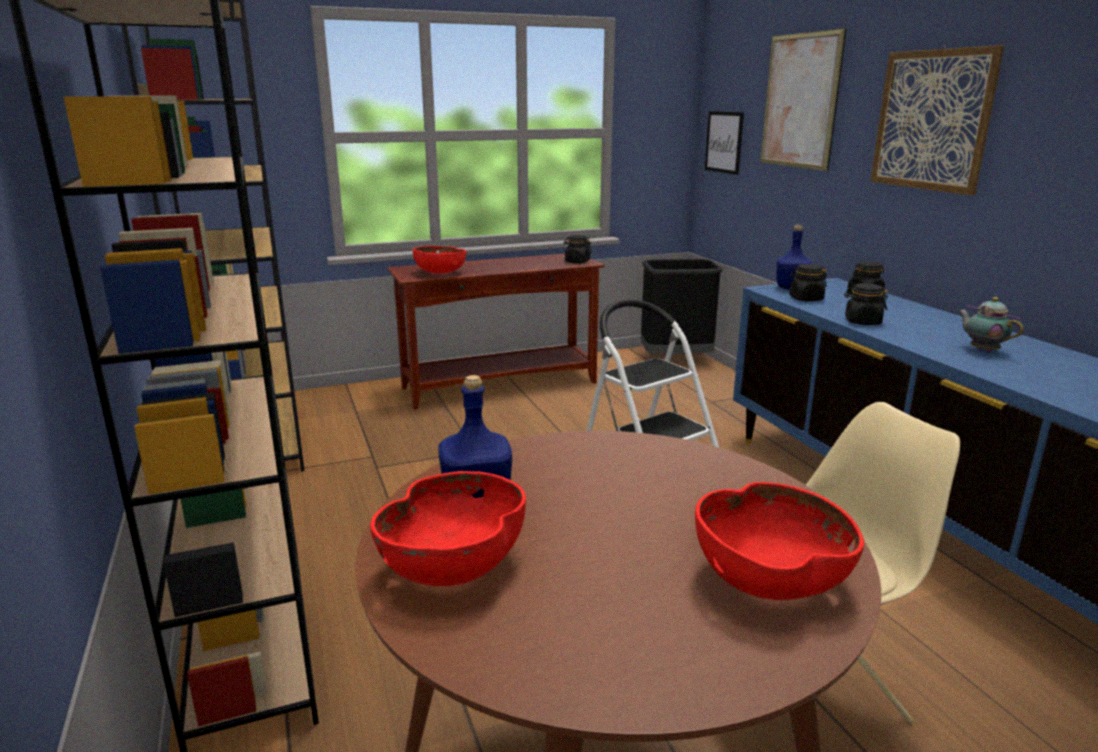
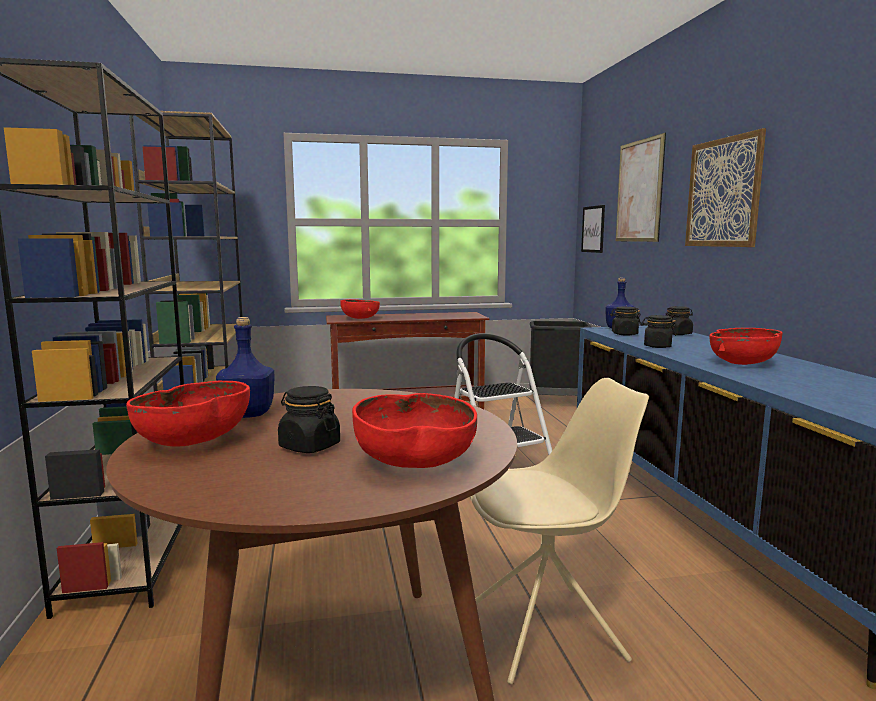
camera: 10 degrees right, 10 degrees down
black jar [564,235,592,263] -> black jar moved to [278,386,340,453]
teapot [957,297,1023,353] -> red bowl [709,328,782,365]

